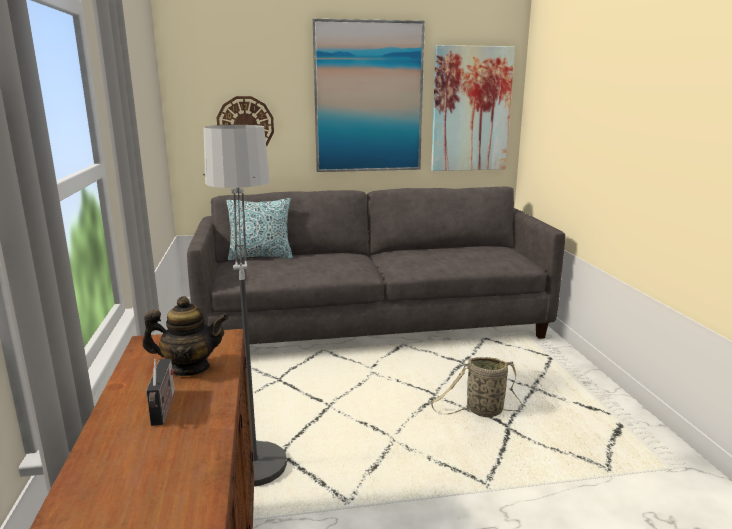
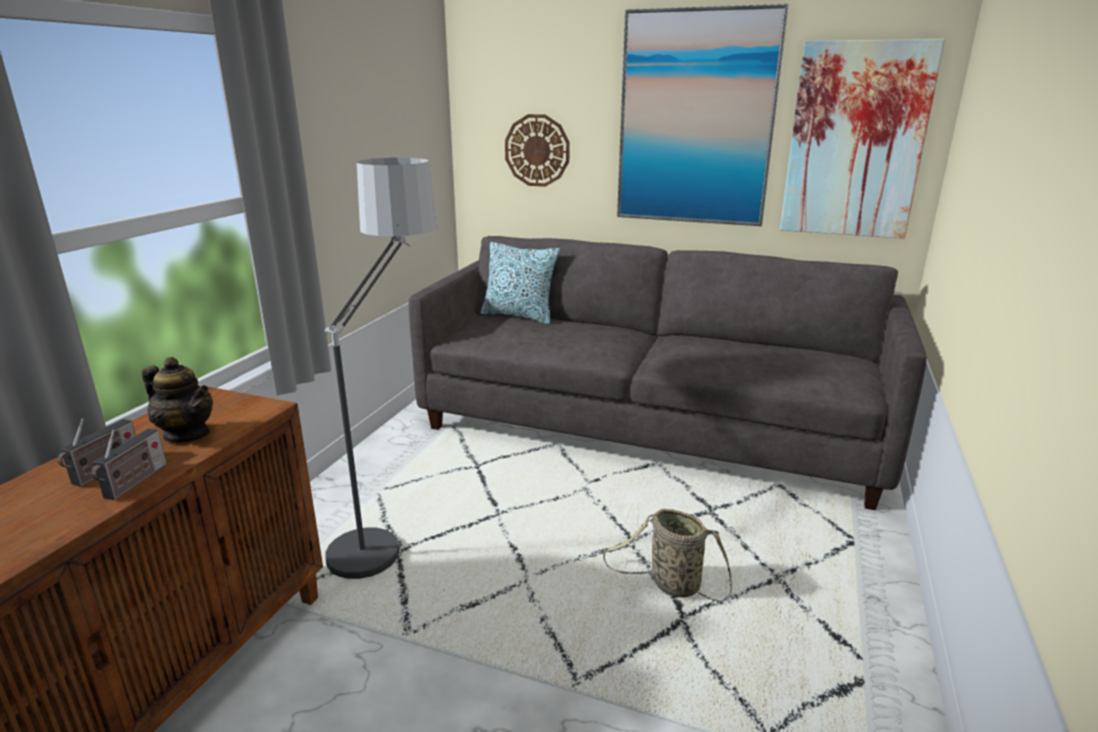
camera: 30 degrees right, 5 degrees up
none -> radio [91,429,166,500]

